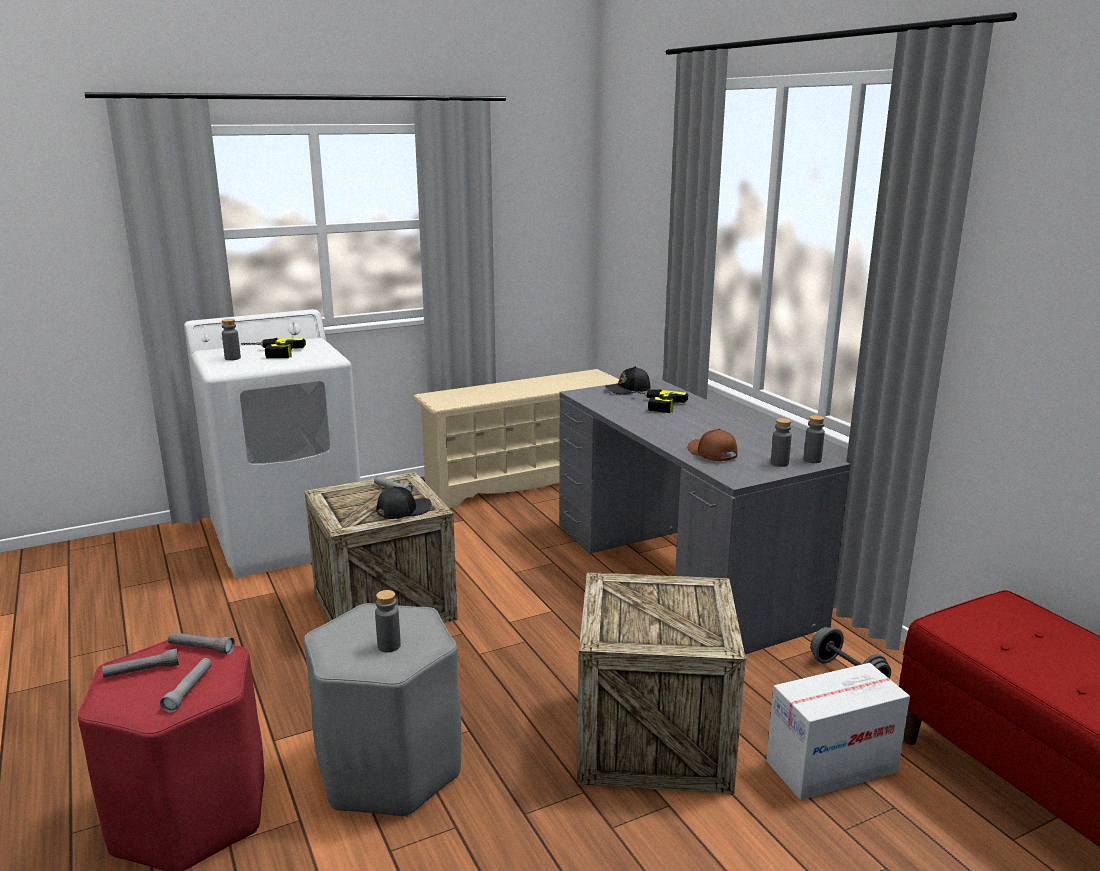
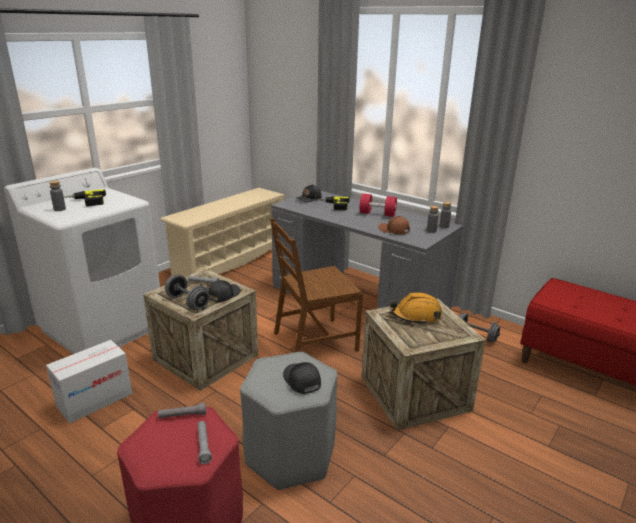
camera: 25 degrees left, 5 degrees up
grey flashlight [102,648,179,678] -> none
grey bottle [375,590,401,652] -> black cap [283,362,321,394]
cardboard box [766,663,910,800] -> cardboard box moved to [46,340,132,423]
none -> grey dumbbell [165,275,210,310]
none -> brown chair [270,218,363,352]
none -> red dumbbell [359,194,397,217]
none -> orange hard hat [390,292,442,325]

